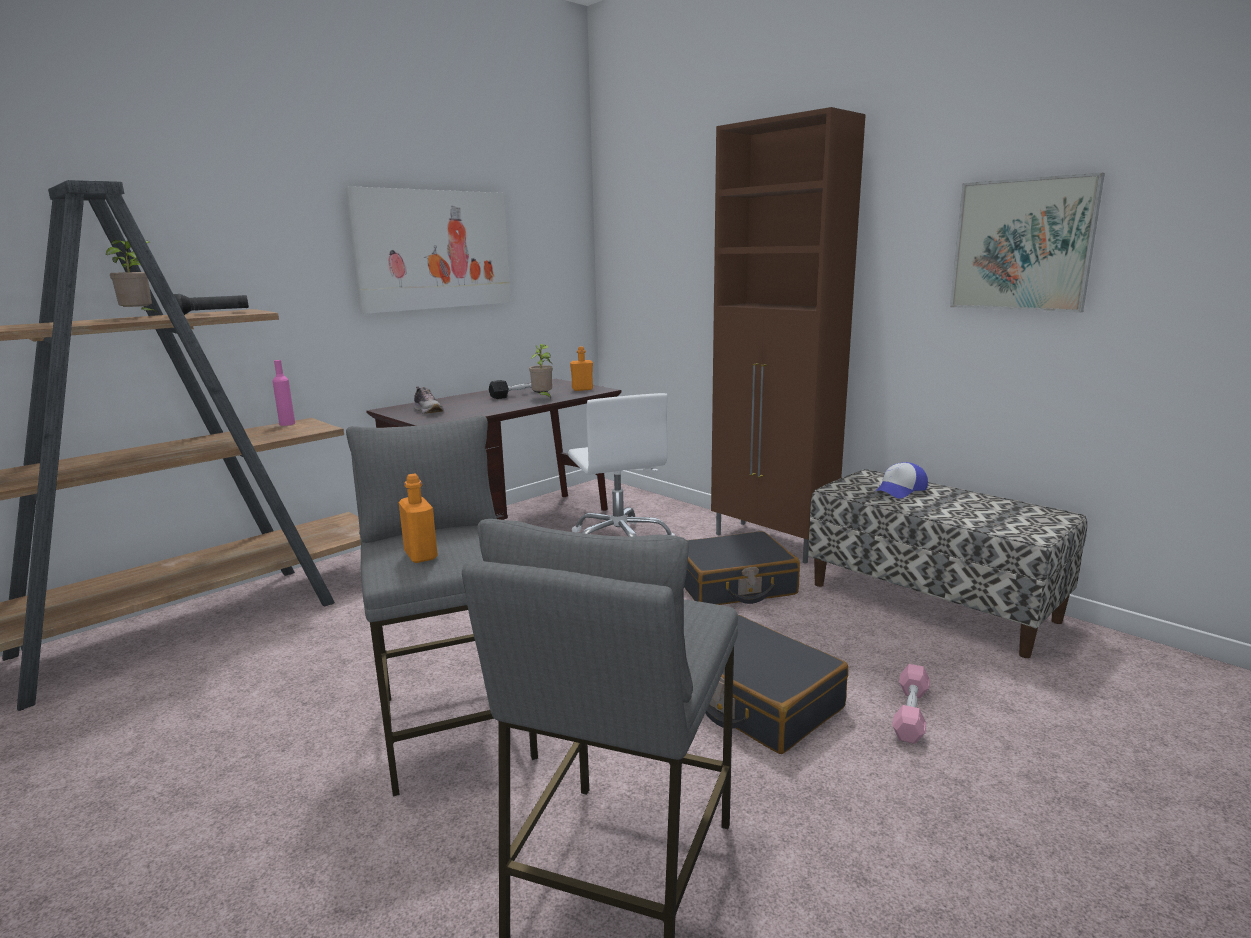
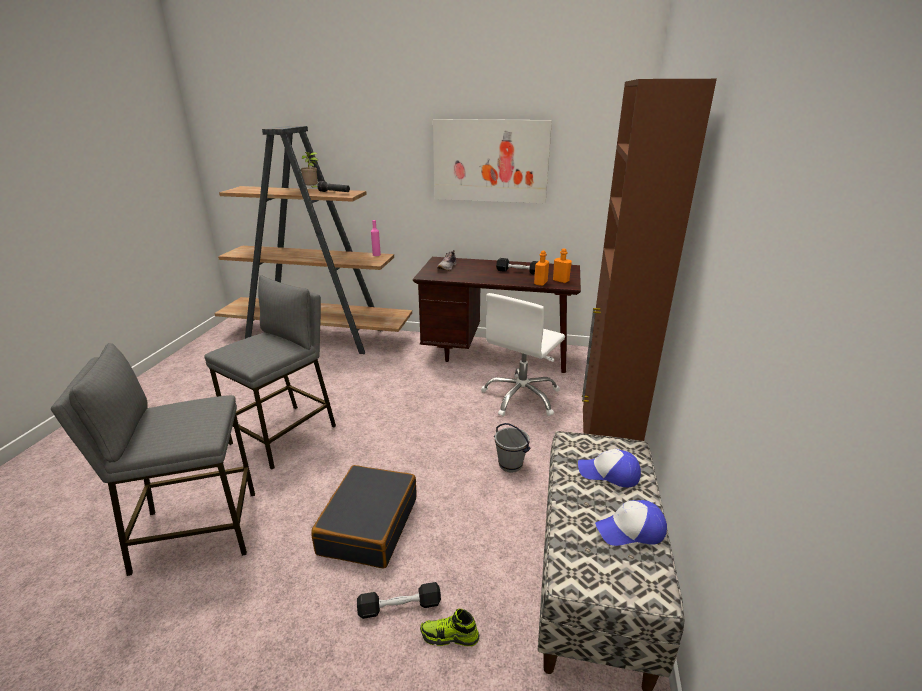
camera: 55 degrees right, 10 degrees up
orange bottle [399,474,438,563] -> orange bottle moved to [534,251,549,286]
potted plant [529,344,553,400] -> none
black suitcase [684,531,800,605] -> grey bucket [494,423,531,473]
pink dumbbell [892,664,930,744] -> black dumbbell [357,582,441,619]
picture [950,173,1105,313] -> none
none -> shoe [420,609,479,646]
none -> cap [595,500,667,546]

